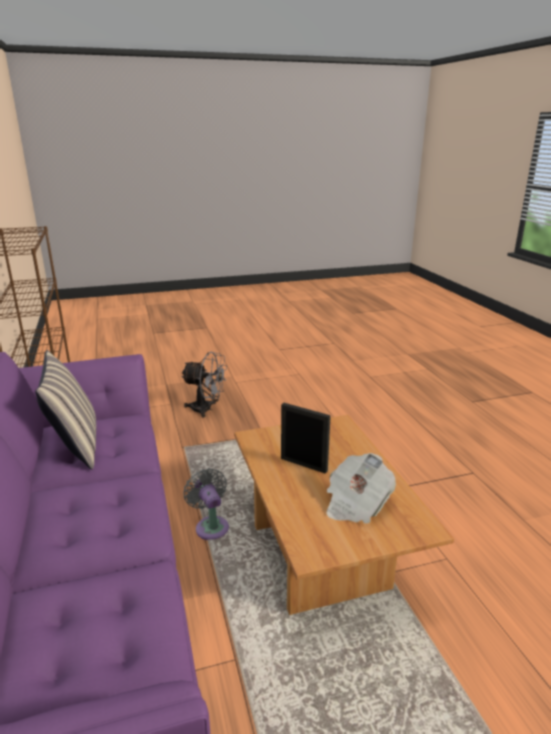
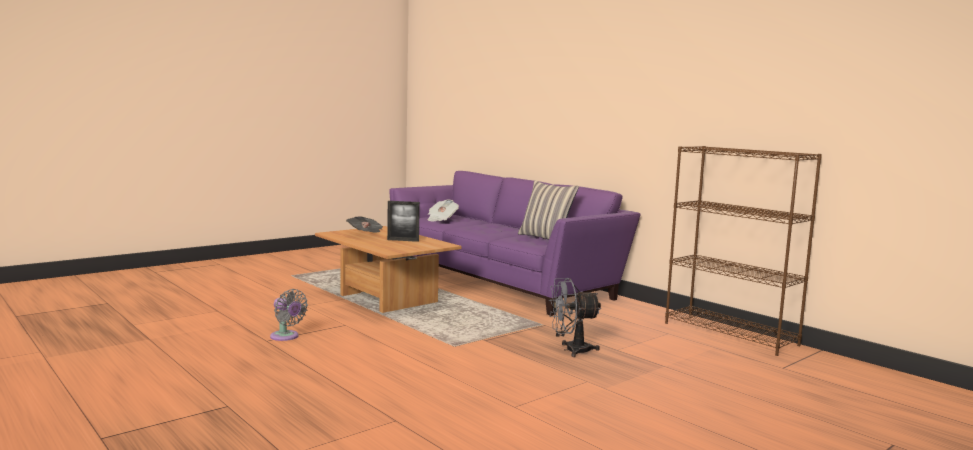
camera: 155 degrees right, 15 degrees down
grey fan [184,468,229,540] -> grey fan moved to [270,289,308,341]
none -> newspaper [428,199,459,221]

